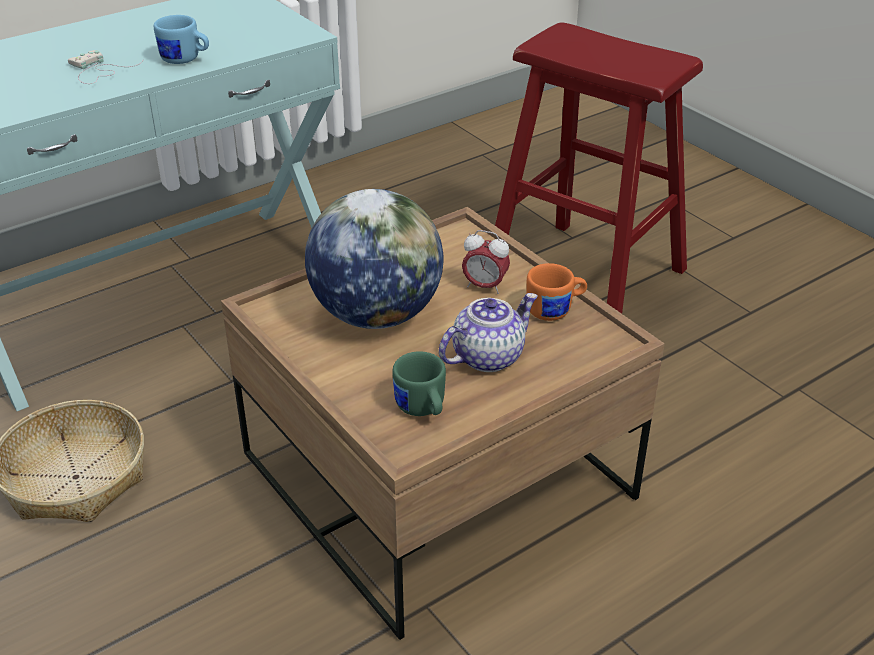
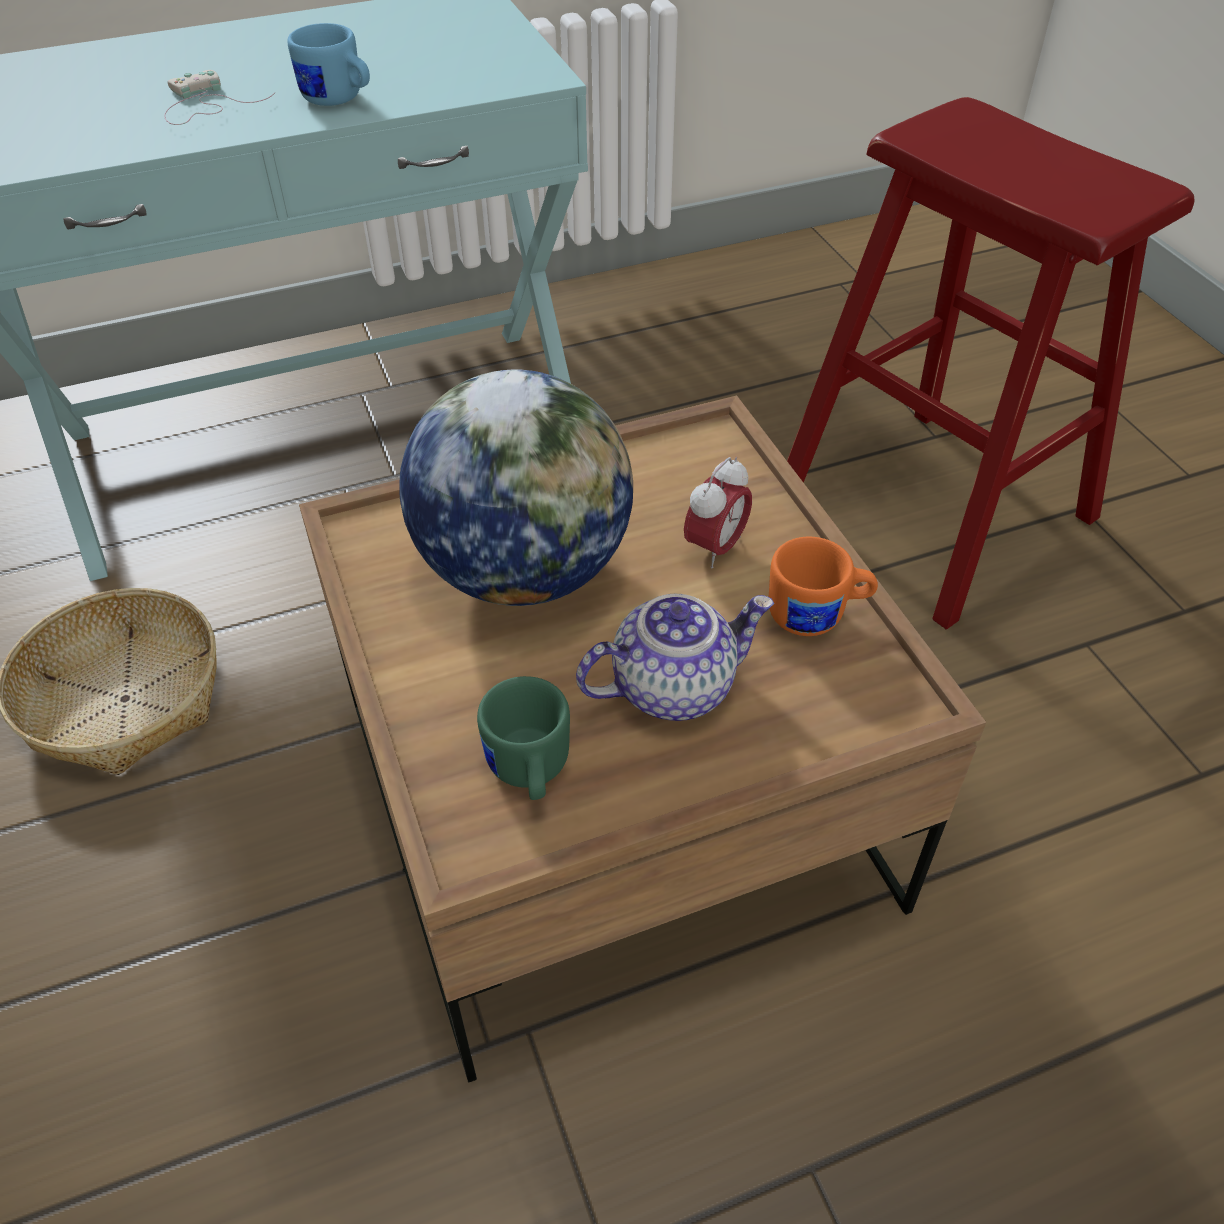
camera: 15 degrees right, 10 degrees up
alarm clock [462,230,510,294] -> alarm clock turned 90 degrees counterclockwise [684,457,752,569]

